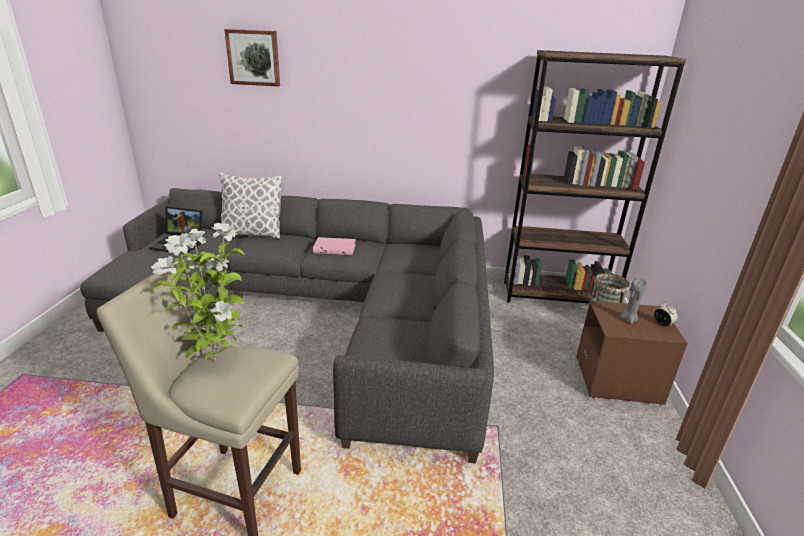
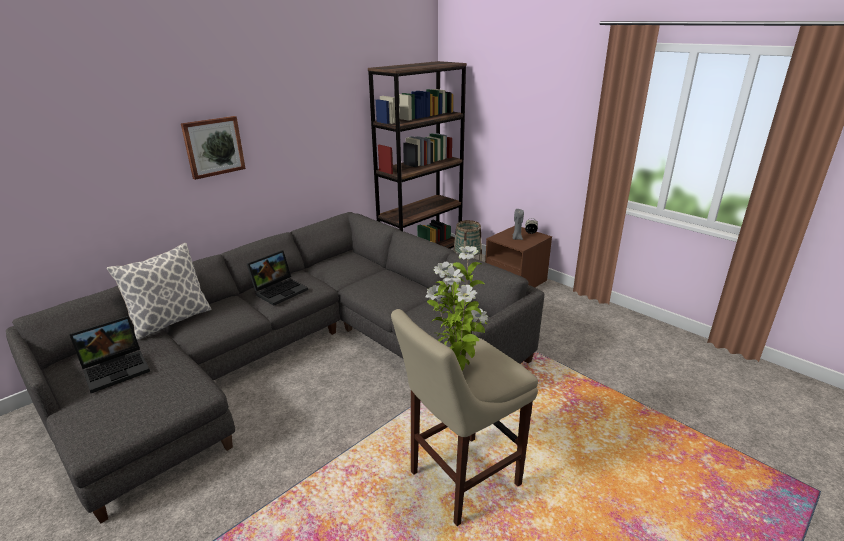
camera: 50 degrees left, 0 degrees up
picture [224,29,280,87] -> picture moved to [181,116,246,180]
pink book [313,237,356,255] -> laptop [247,250,308,306]

